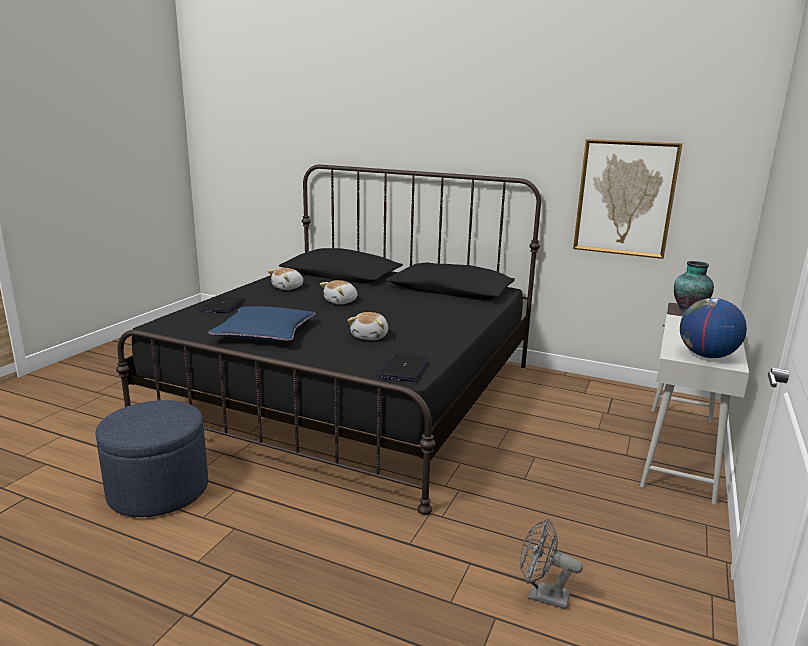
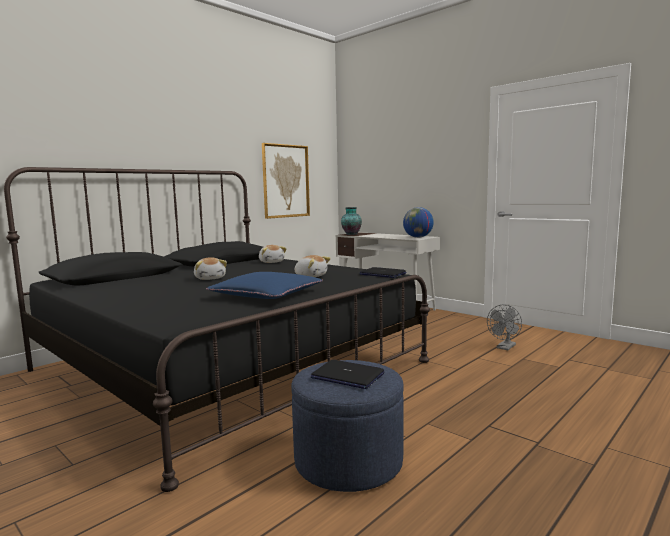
camera: 70 degrees left, 10 degrees down
laptop [199,296,245,313] -> laptop moved to [311,360,384,389]
plush toy [267,268,303,290] -> plush toy moved to [259,245,287,263]

